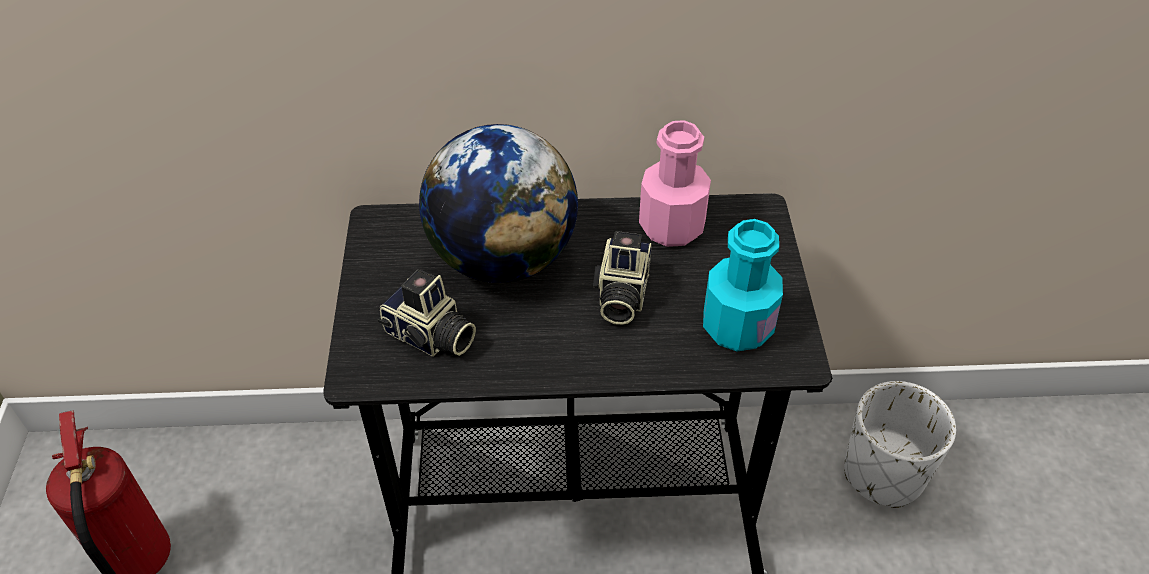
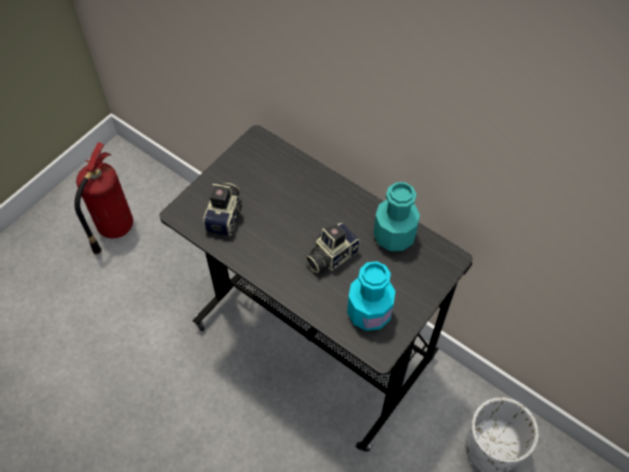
camera: 40 degrees right, 10 degrees up
camera [377,269,476,357] -> camera turned 150 degrees counterclockwise [203,183,242,236]
globe [419,124,578,283] -> none
pink bottle [639,120,711,247] -> turquoise bottle [373,182,420,251]

